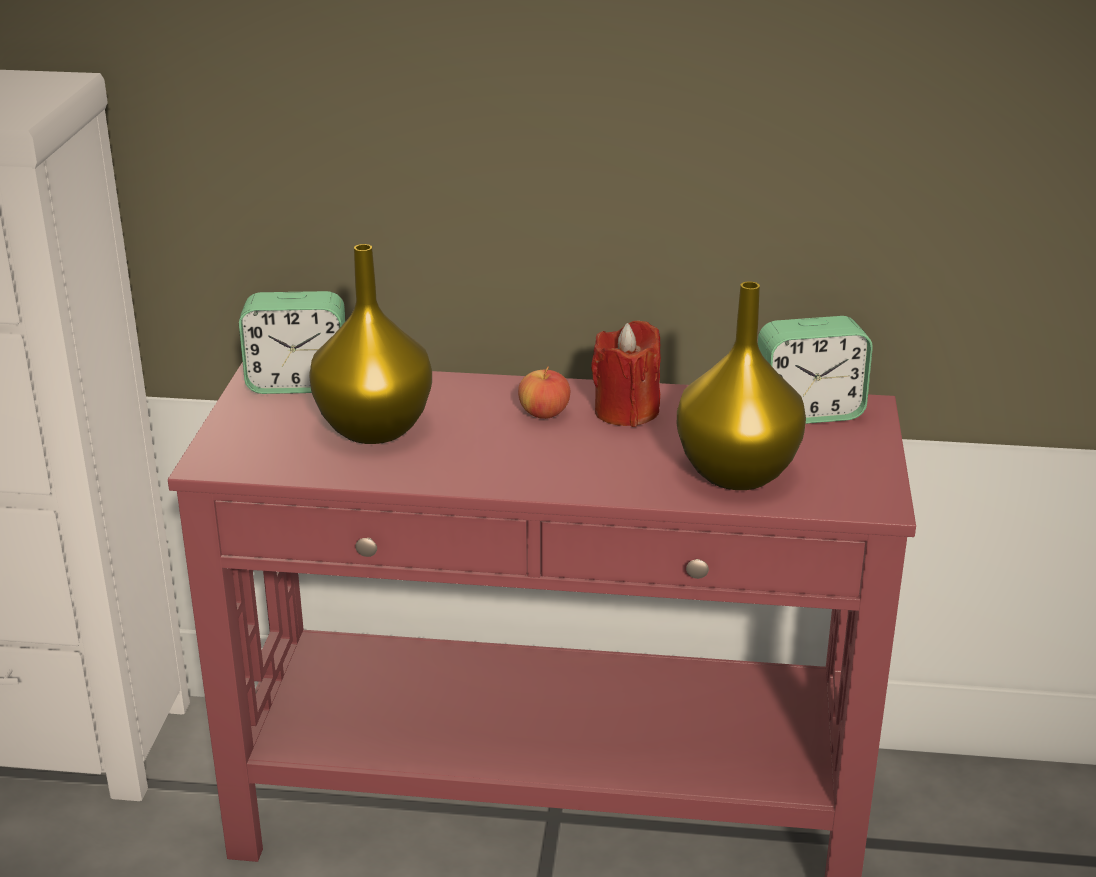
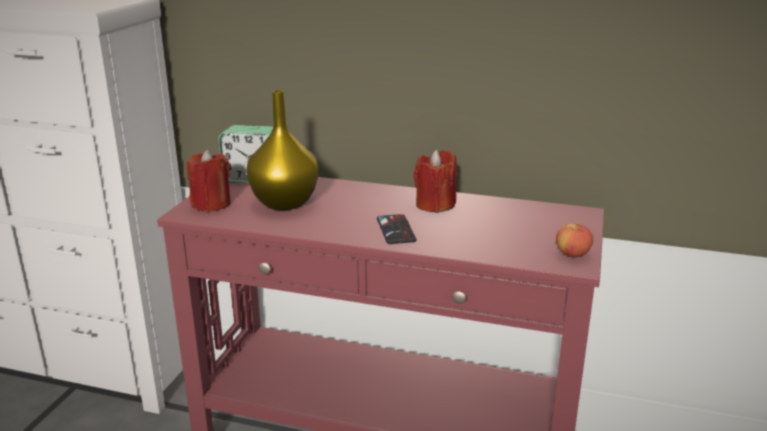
camera: 10 degrees right, 5 degrees down
apple [518,367,570,419] -> apple moved to [556,221,593,257]
yellow vase [677,281,806,490] -> none
alarm clock [758,316,873,424] -> none
none -> red candle [187,149,231,212]
none -> phone [377,214,417,244]

